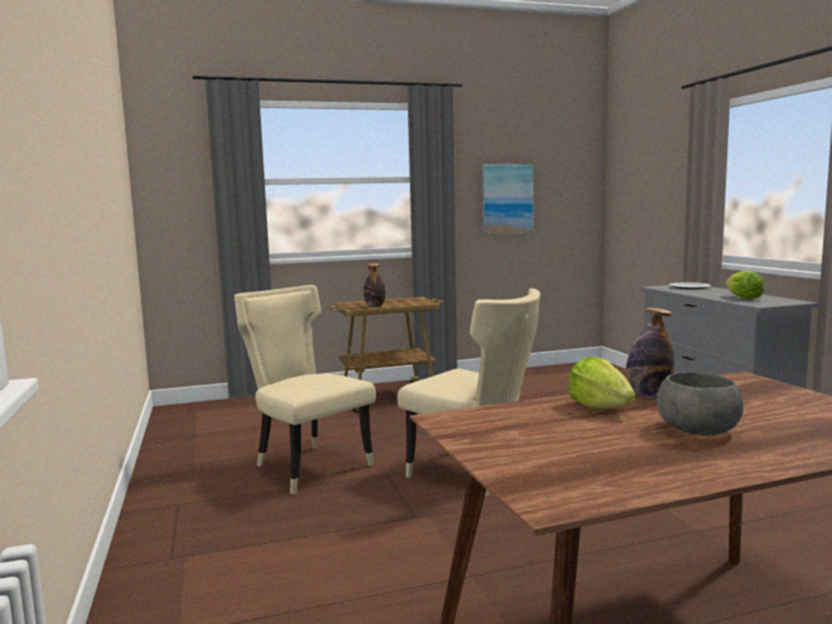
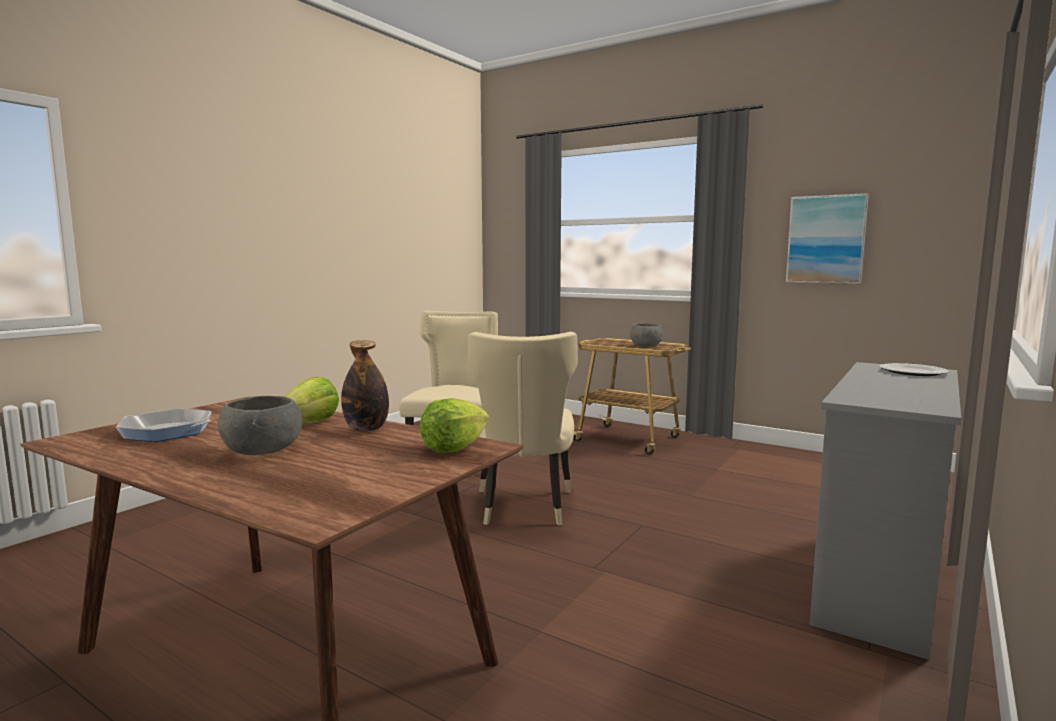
camera: 50 degrees right, 0 degrees up
bottle [363,263,386,307] -> none
lettuce [725,270,764,300] -> lettuce moved to [419,398,489,453]
none -> frying pan [116,409,211,442]
none -> grey bowl [630,323,663,347]

